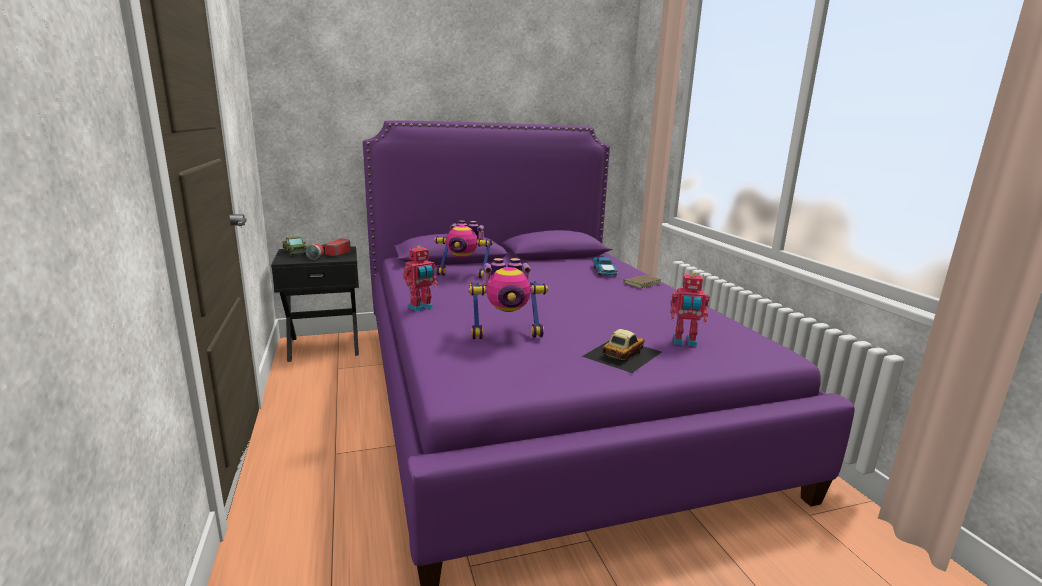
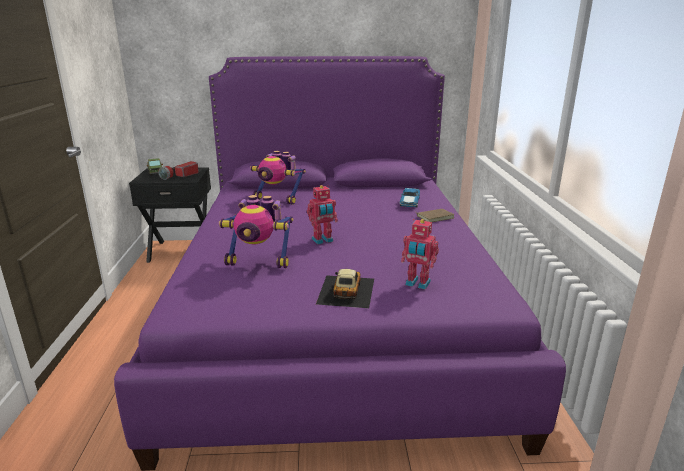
camera: 15 degrees right, 5 degrees up
toy robot [403,246,438,312] -> toy robot moved to [307,185,338,244]
toy car [582,329,662,373] -> toy car turned 45 degrees counterclockwise [316,269,374,308]

